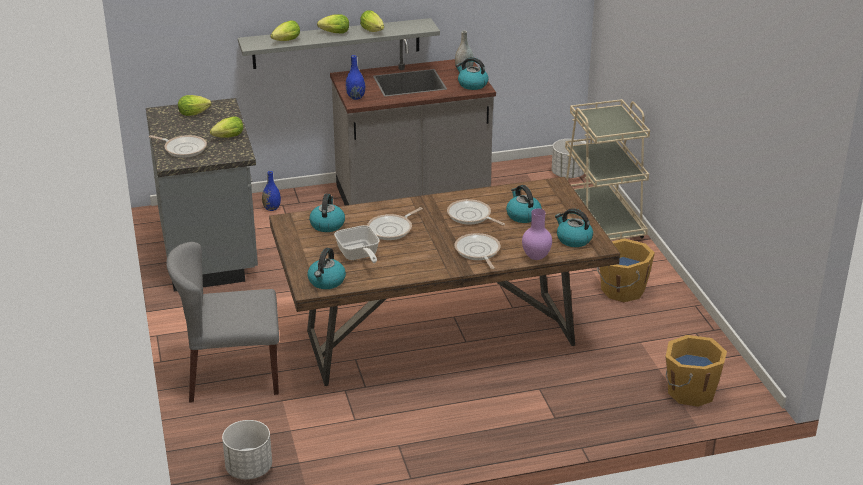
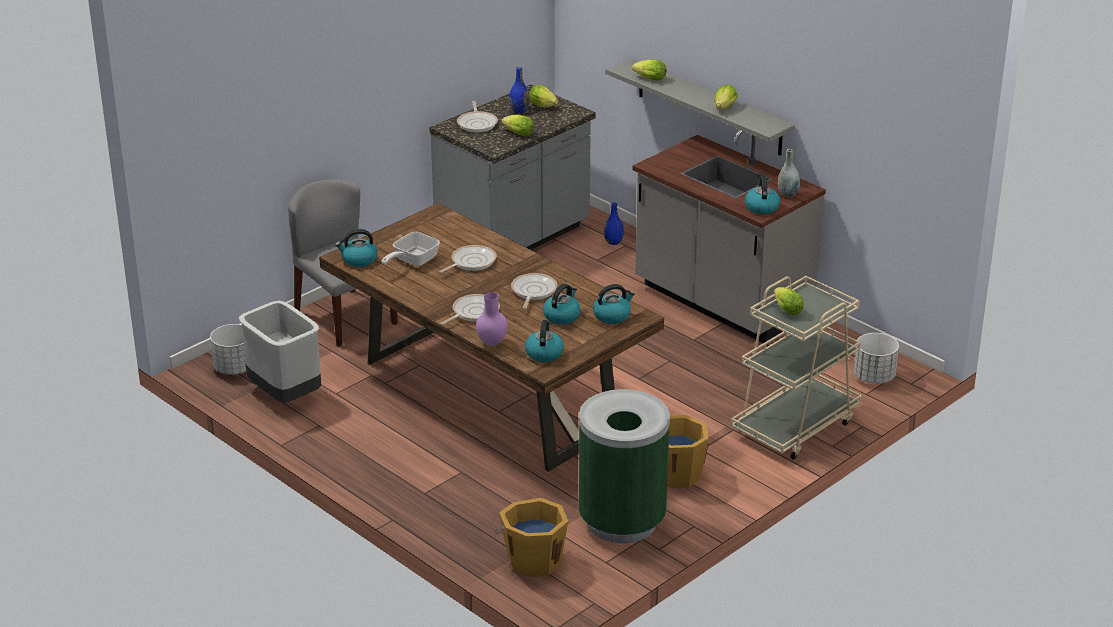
camera: 60 degrees right, 0 degrees up
kettle [309,194,345,232] -> kettle moved to [593,284,635,324]
lettuce [317,14,349,34] -> lettuce moved to [774,287,803,315]
blue vase [346,55,365,100] -> blue vase moved to [509,67,530,113]
frying pan [367,207,423,240] -> frying pan turned 120 degrees clockwise [439,245,497,273]
none -> grey trash can [239,301,321,403]
none -> green trash can [579,389,670,543]

